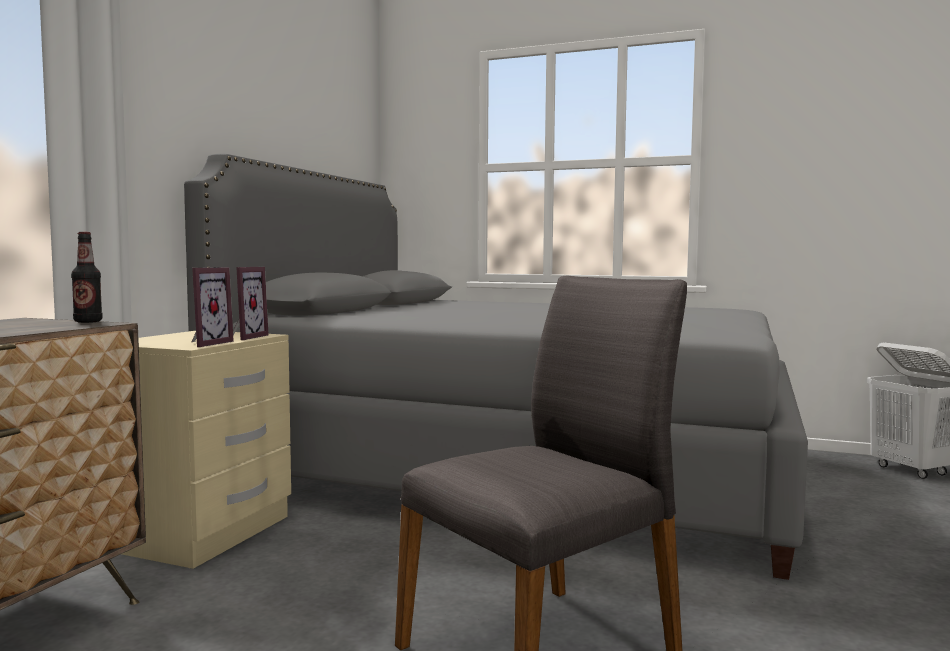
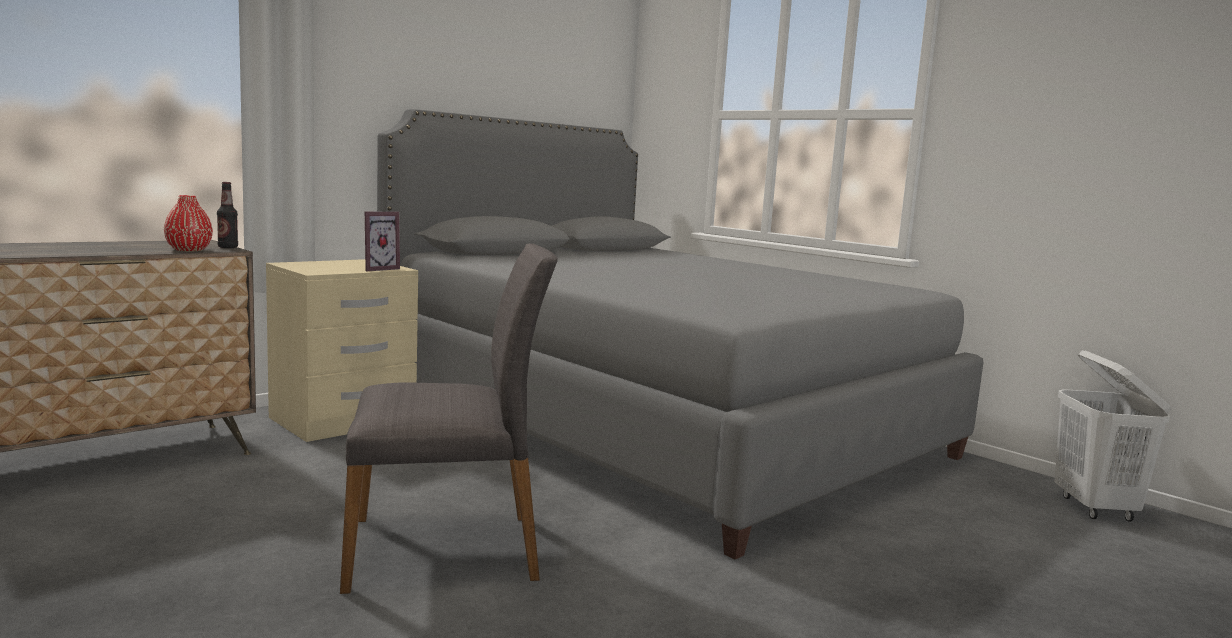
camera: 25 degrees right, 5 degrees up
picture frame [192,267,234,347] -> none
none -> red vase [164,195,213,251]

